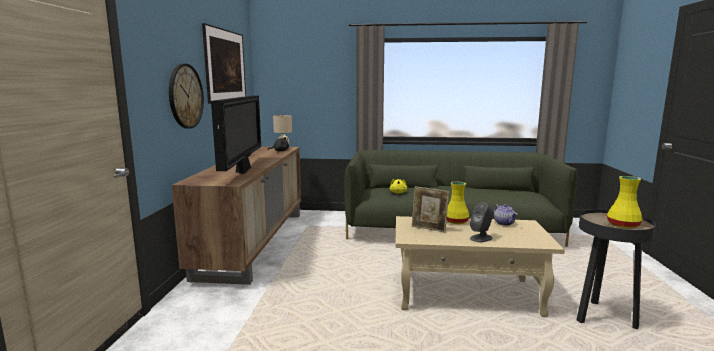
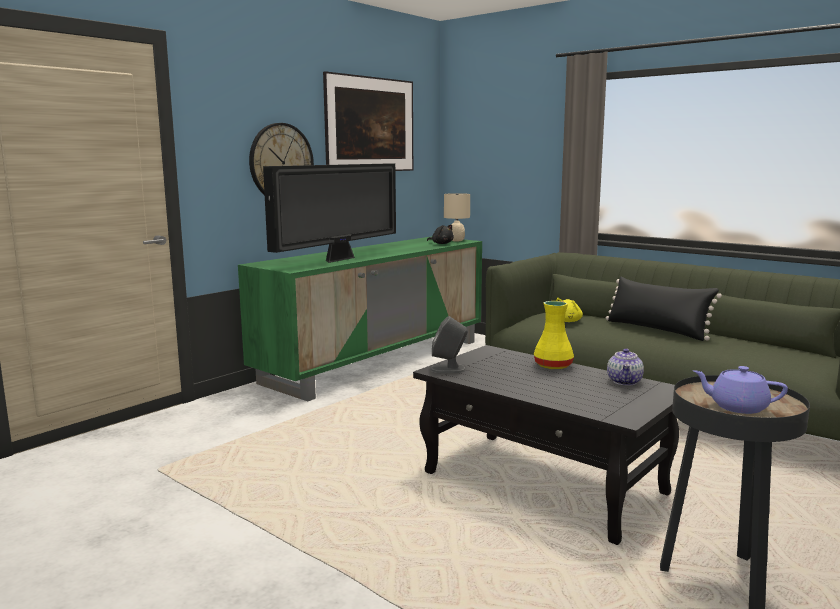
camera: 35 degrees right, 0 degrees up
brown tv stand [172,146,301,285] -> green tv stand [238,236,482,402]
beige coffee table [395,216,565,317] -> black coffee table [413,345,679,545]
picture frame [412,186,449,232] -> none
grey speaker [470,202,494,242] -> grey speaker moved to [430,316,468,373]
yellow vase [607,176,643,228] -> purple teapot [693,366,788,414]
none -> black pillow [606,277,722,341]

